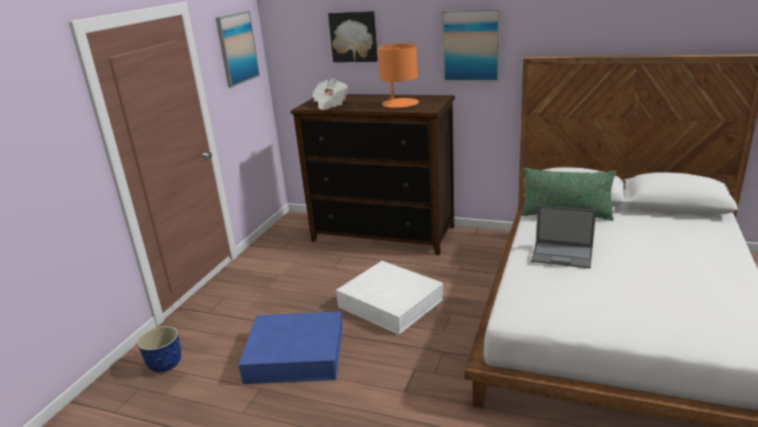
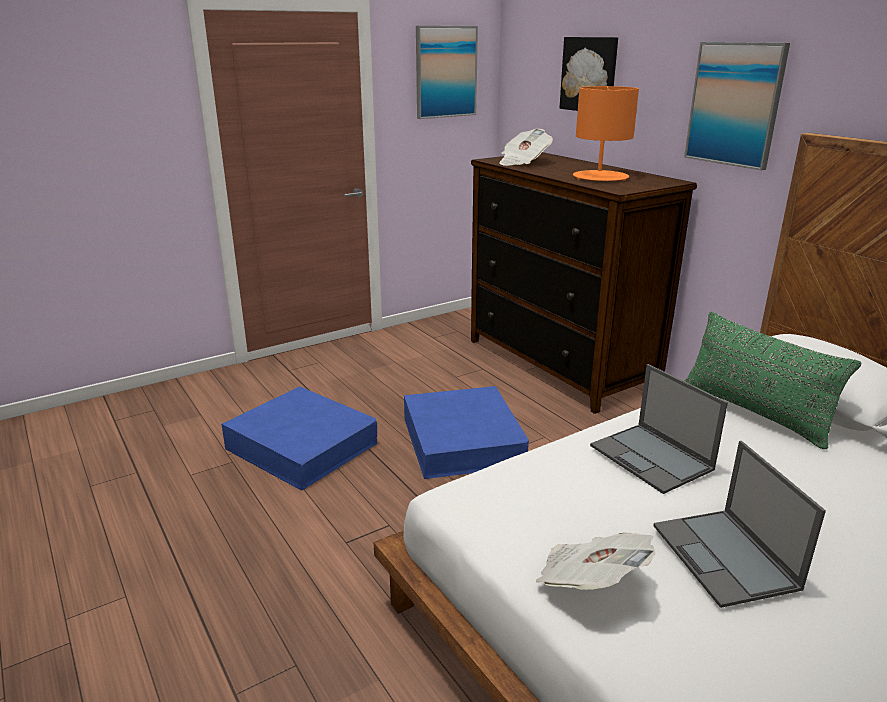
camera: 35 degrees right, 0 degrees up
planter [137,326,181,372] -> none
white storage box [336,261,443,335] -> blue storage box [404,386,529,479]
none -> newspaper [536,532,656,590]
none -> laptop [653,441,826,608]

